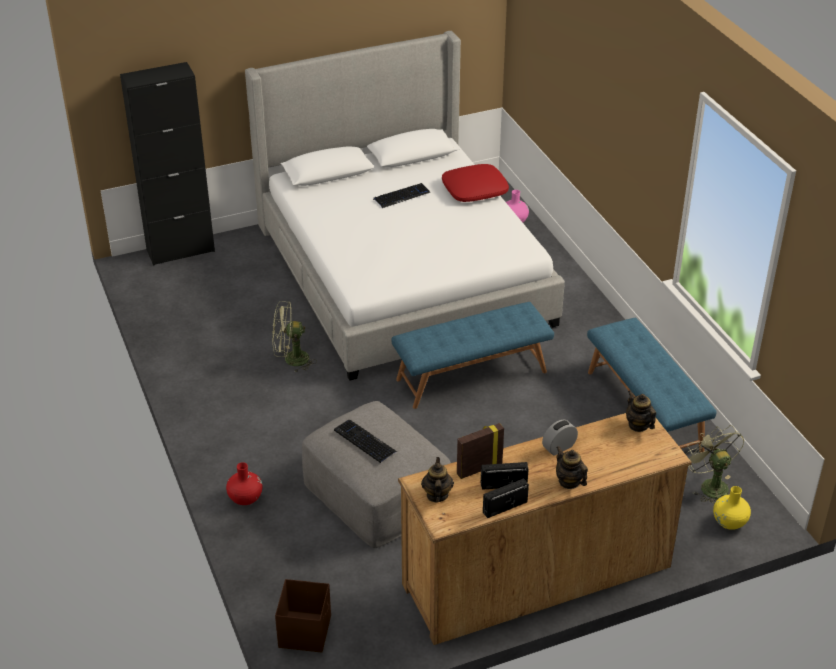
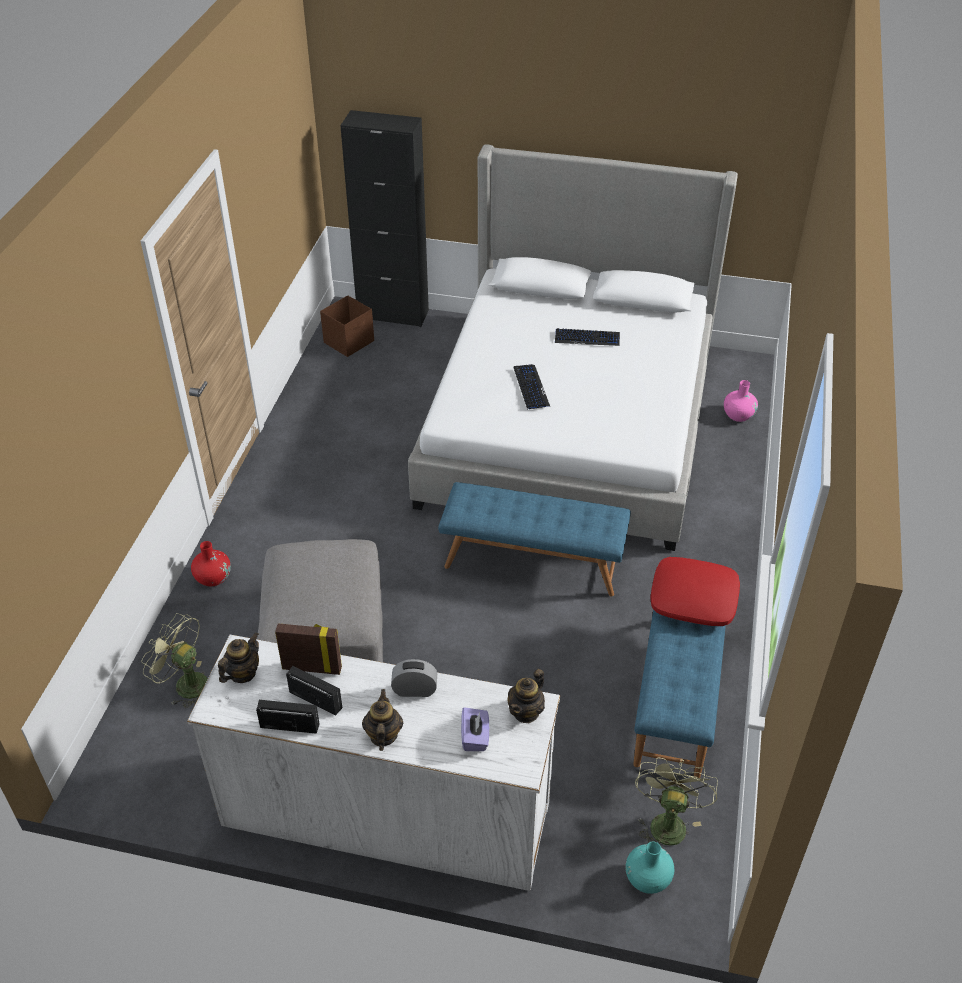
camera: 35 degrees right, 5 degrees up
green fan [272,301,314,373] -> green fan moved to [141,613,208,708]
brown storage box [275,579,331,653] -> brown storage box moved to [320,295,374,357]
keyboard [334,420,397,463] -> keyboard moved to [514,364,550,410]
brown dresser [398,413,692,645] -> white dresser [187,634,560,891]
red pillow [442,164,509,202] -> red pillow moved to [650,557,740,626]
teapot [626,390,656,432] -> teapot turned 150 degrees counterclockwise [508,669,545,723]
yellow vase [713,486,751,530] -> turquoise vase [625,841,674,894]
none -> purple tissue box [461,707,489,751]

